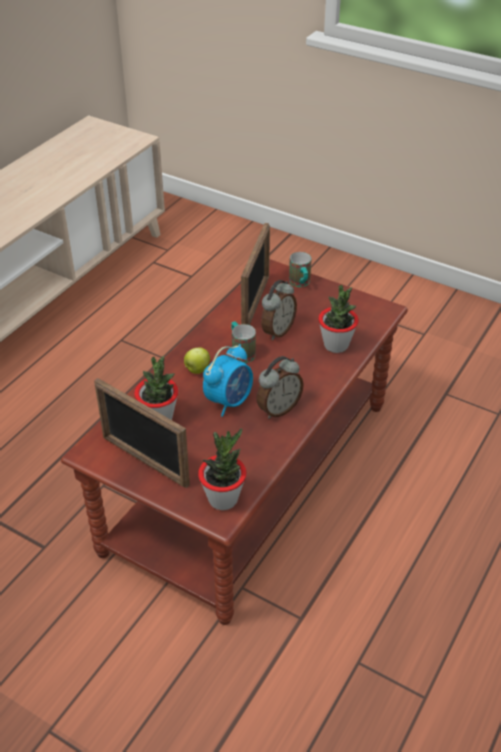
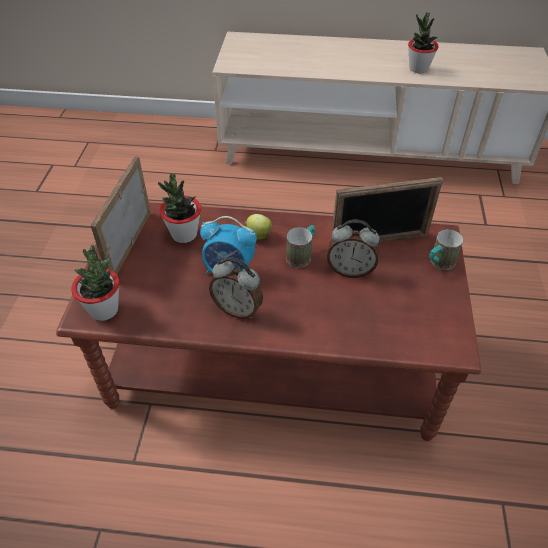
camera: 65 degrees right, 5 degrees up
potted plant [318,285,359,353] -> potted plant moved to [408,12,439,73]

